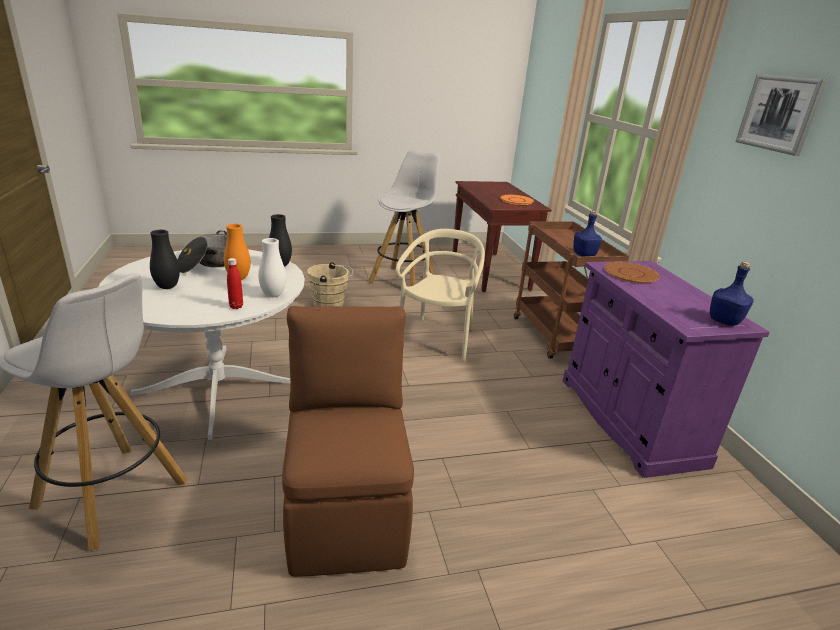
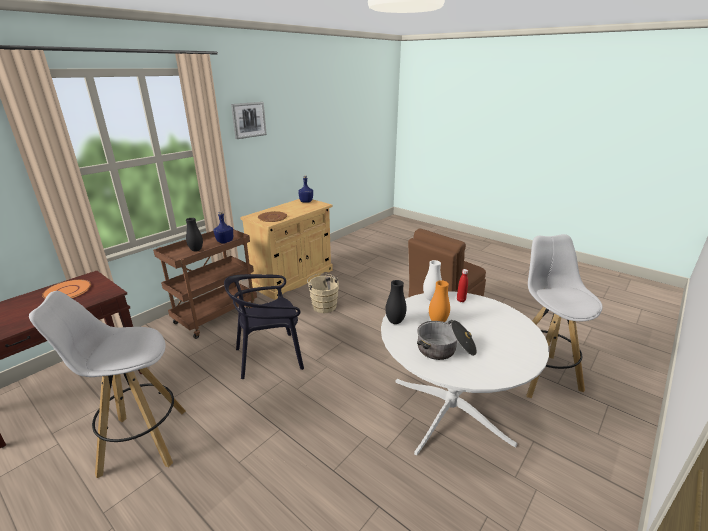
camera: 125 degrees left, 0 degrees up
black vase [150,230,180,289] -> black vase moved to [186,218,203,252]
beige bucket [307,262,353,306] -> beige bucket moved to [307,274,339,313]
beige chair [396,229,485,362] -> black chair [224,274,304,379]
purple cabinet [563,261,770,478] -> beige cabinet [240,199,333,300]

